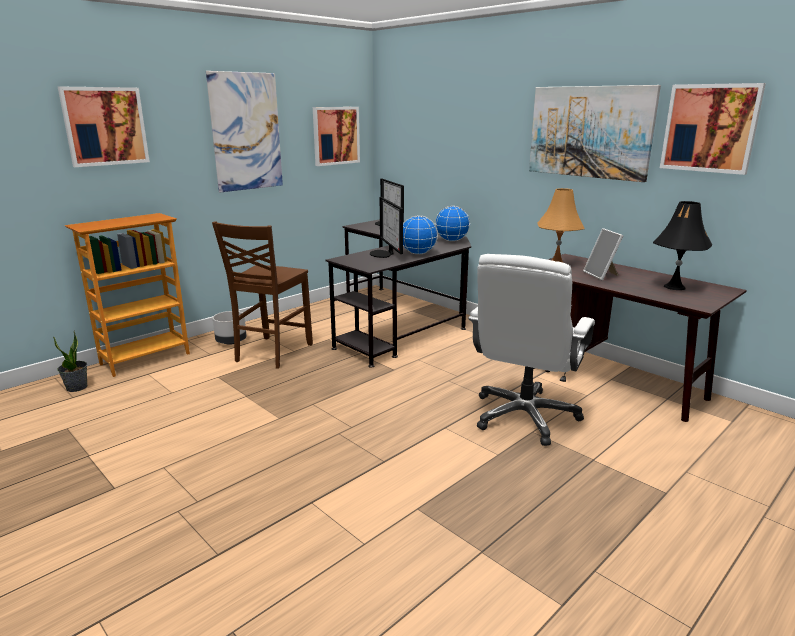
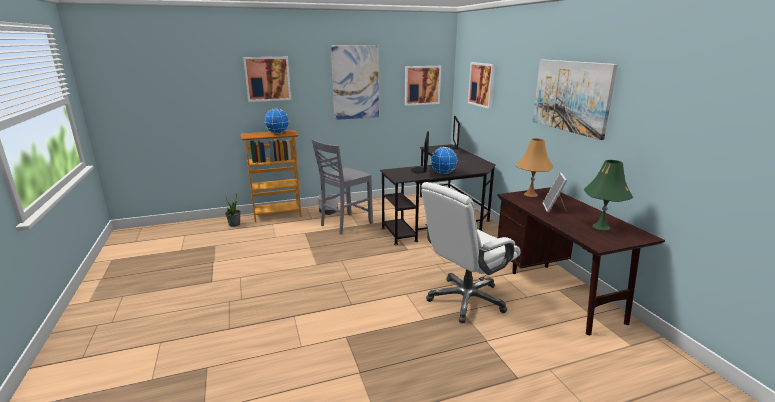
camera: 25 degrees right, 0 degrees up
brown chair [212,221,313,369] -> grey chair [312,139,373,235]
globe [435,206,470,241] -> globe moved to [264,108,289,133]
black table lamp [653,201,712,290] -> green table lamp [584,160,633,231]
picture [660,83,766,175] -> picture moved to [468,62,495,109]

